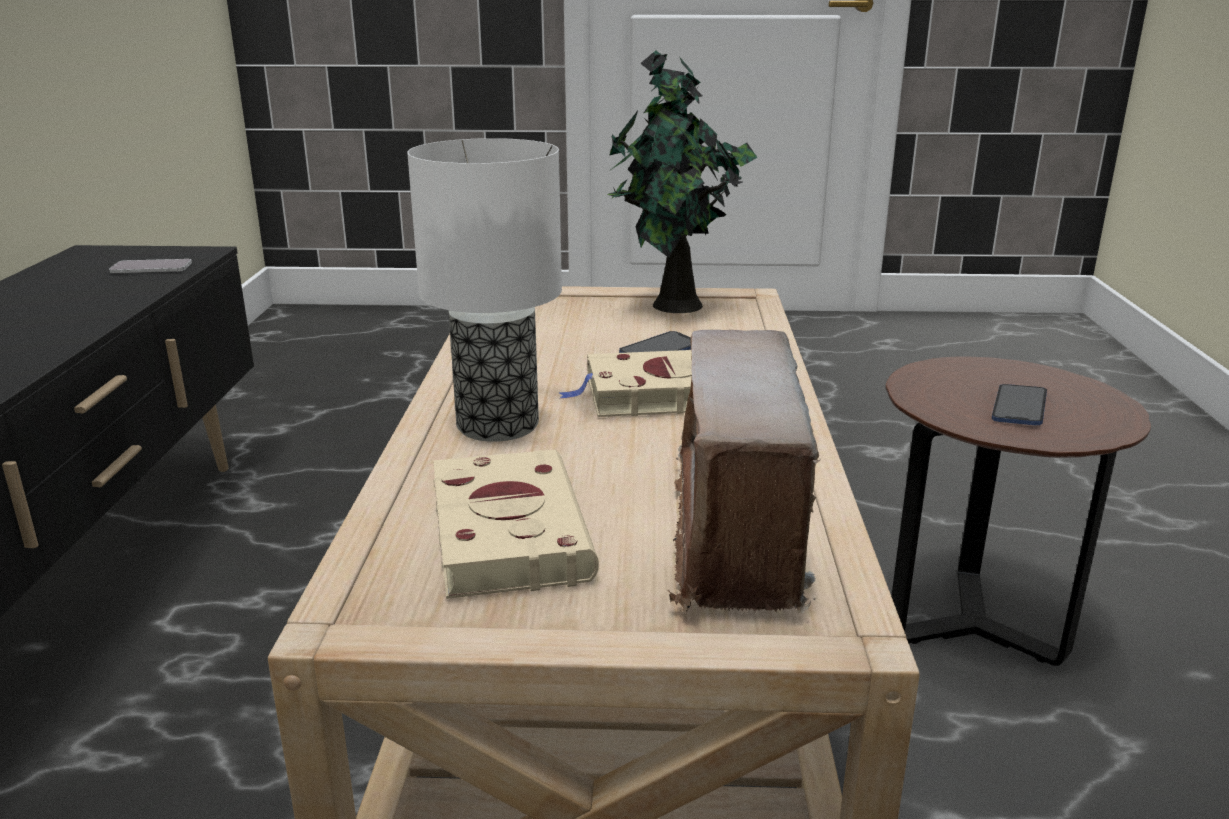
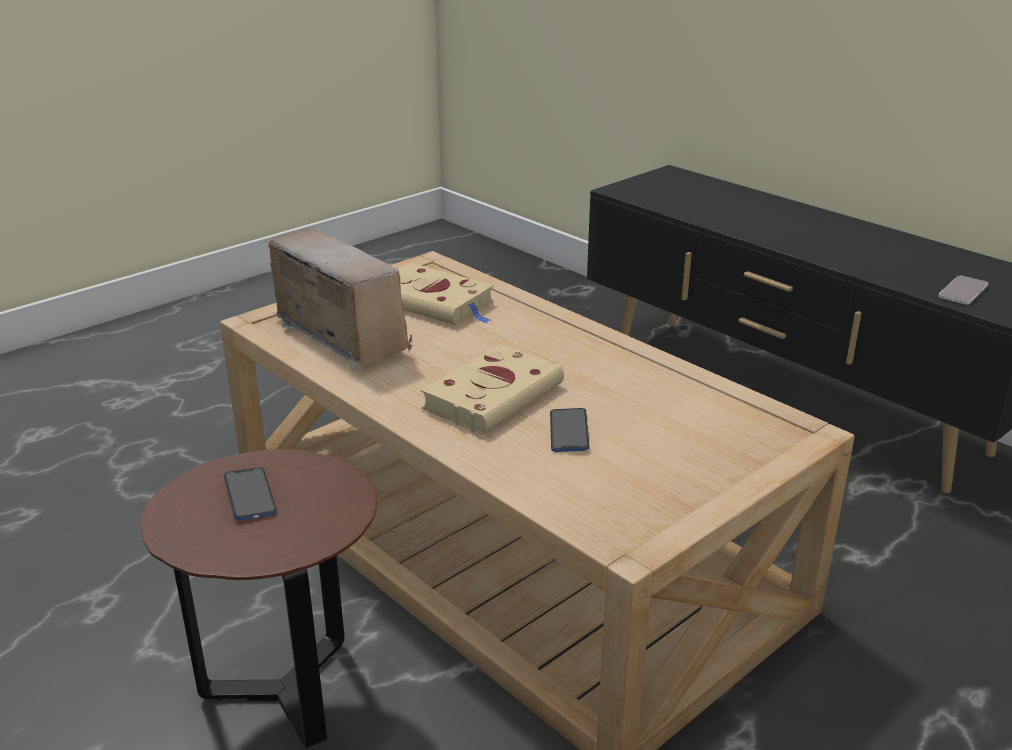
camera: 135 degrees right, 5 degrees up
table lamp [407,138,562,442] -> none
potted plant [607,50,757,313] -> none

